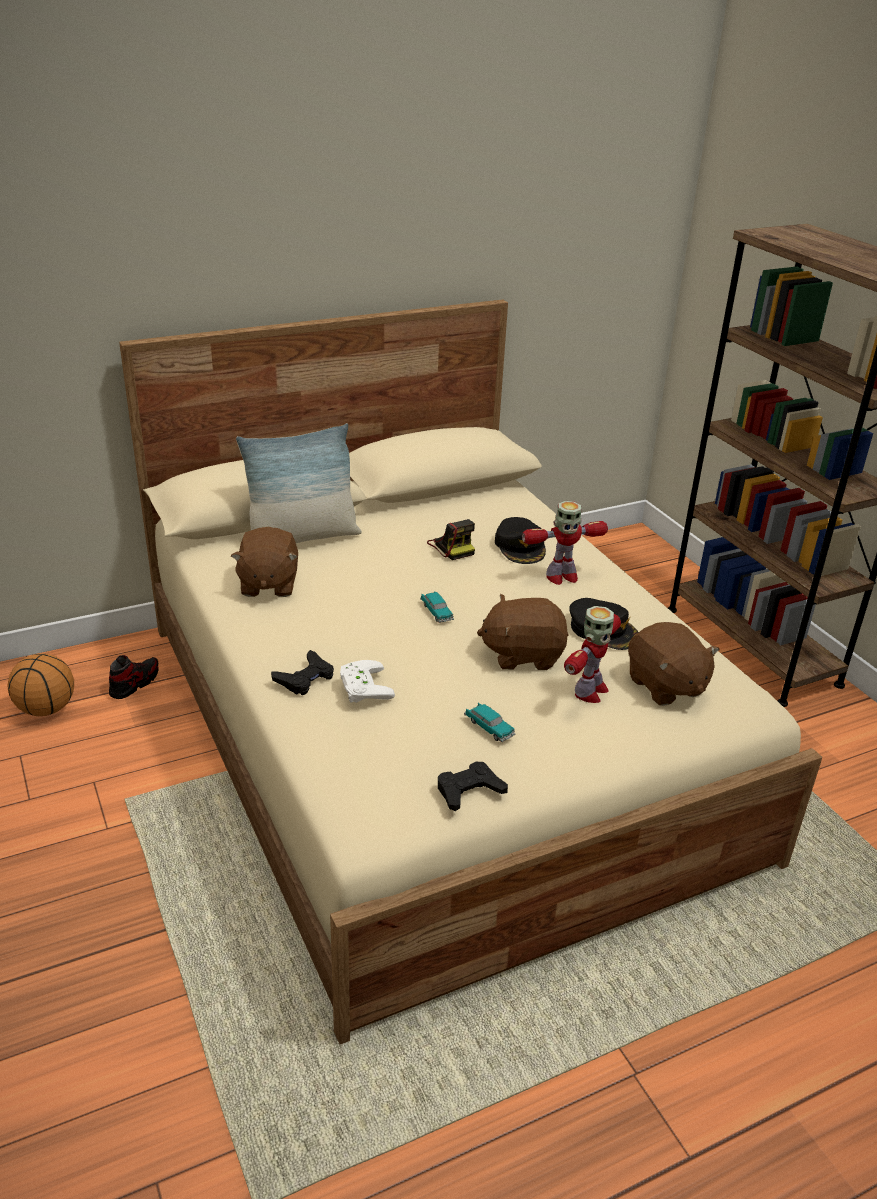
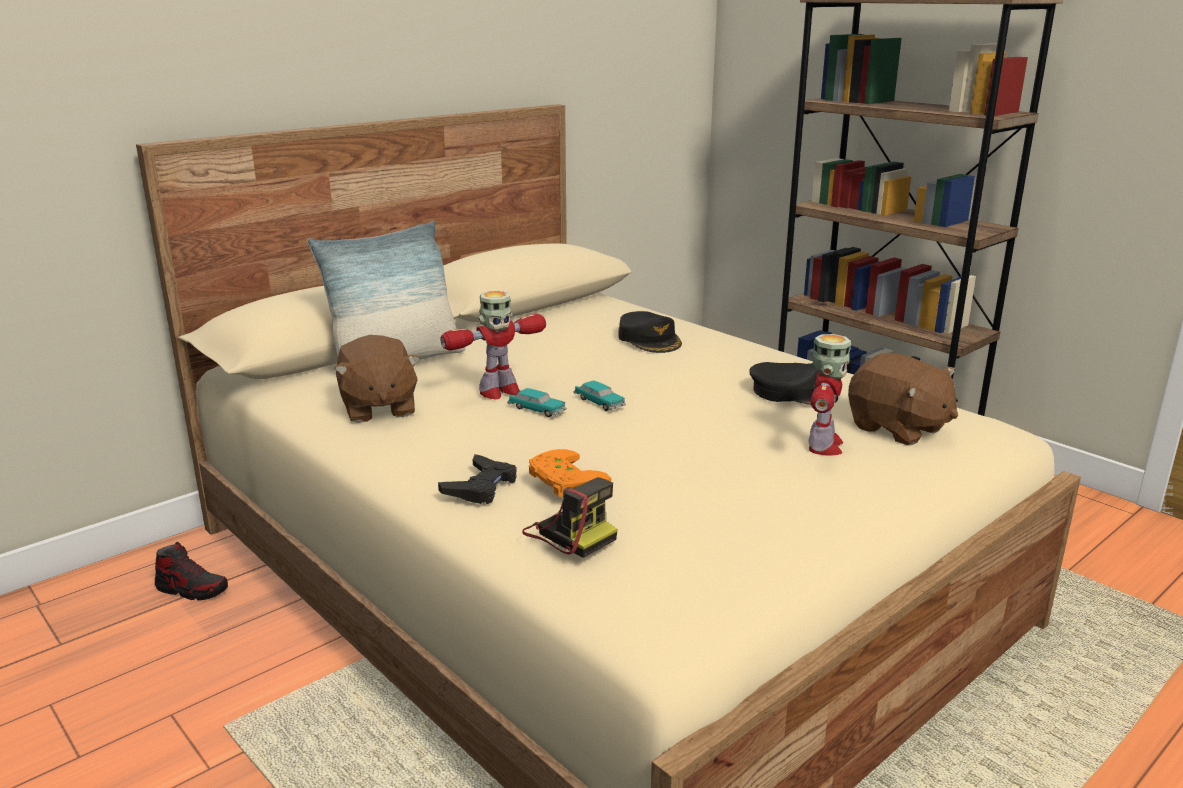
camera: 15 degrees left, 10 degrees down
basketball [7,654,74,716] -> none
shoe [109,655,158,699] -> shoe turned 90 degrees clockwise [155,542,228,600]
white game controller [340,660,395,703] -> orange game controller [529,449,612,497]
camera [427,519,475,560] -> camera moved to [522,477,618,558]
black game controller [438,762,508,811] -> none
toy car [464,703,516,742] -> toy car moved to [507,388,567,417]
brown plush toy [477,594,568,670] -> none
toy robot [522,501,608,585] -> toy robot moved to [441,291,546,399]

